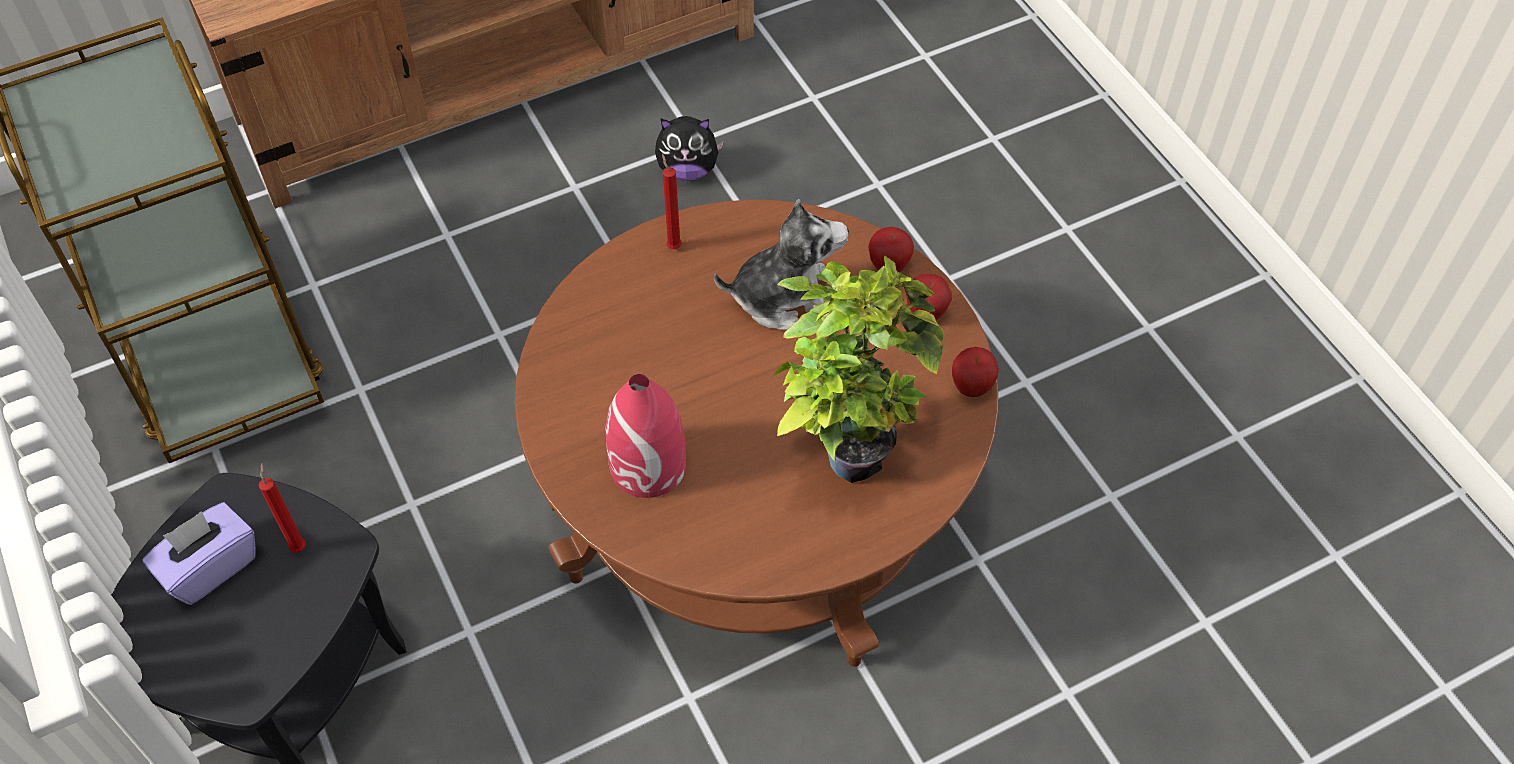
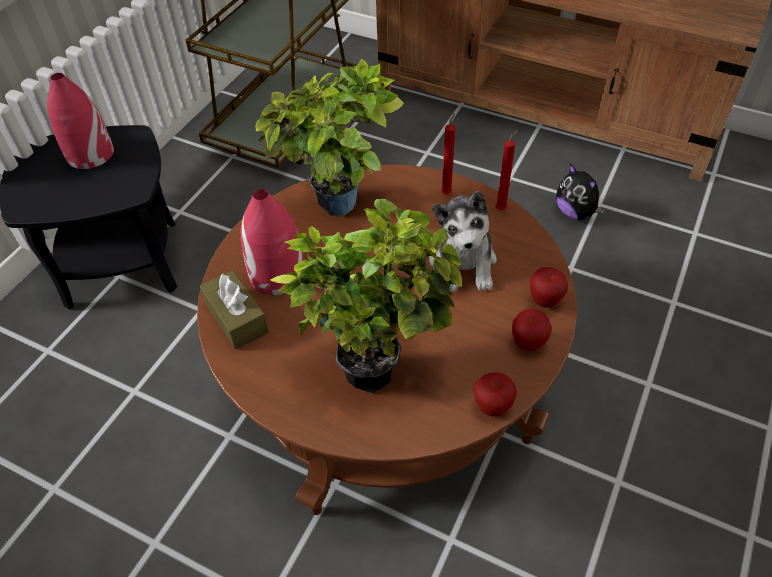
camera: 55 degrees right, 5 degrees down
purple tissue box [142,502,255,605] -> red vase [47,73,114,169]
red candle [259,463,306,553] -> red candle moved to [496,130,518,210]
plush toy [714,199,849,330] -> plush toy turned 45 degrees clockwise [429,191,497,292]
none -> brown tissue box [200,270,269,350]
none -> potted plant [256,59,404,217]

